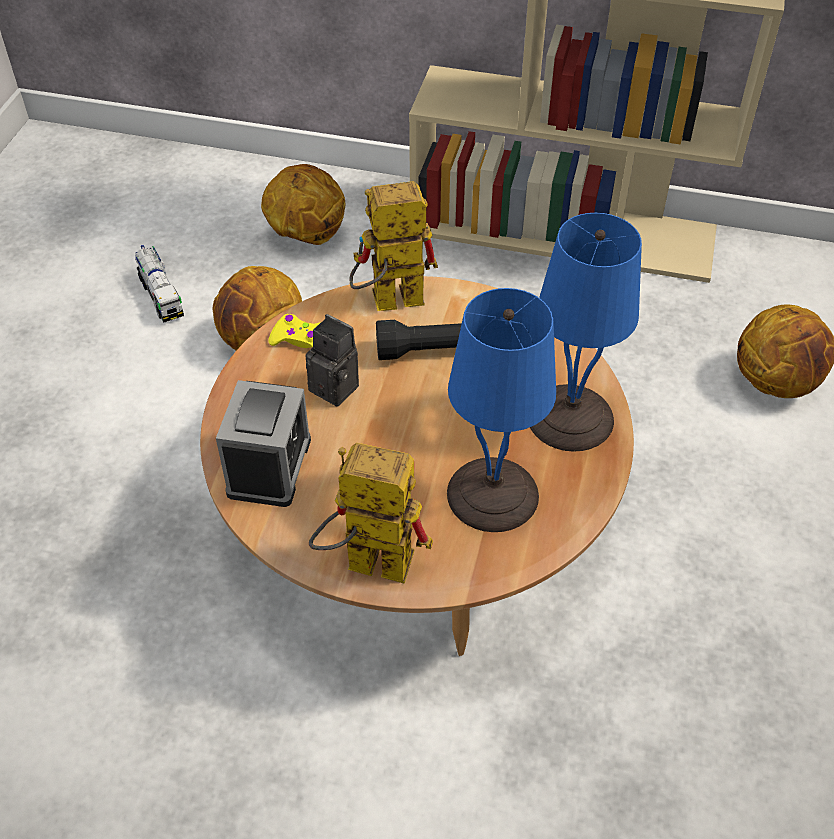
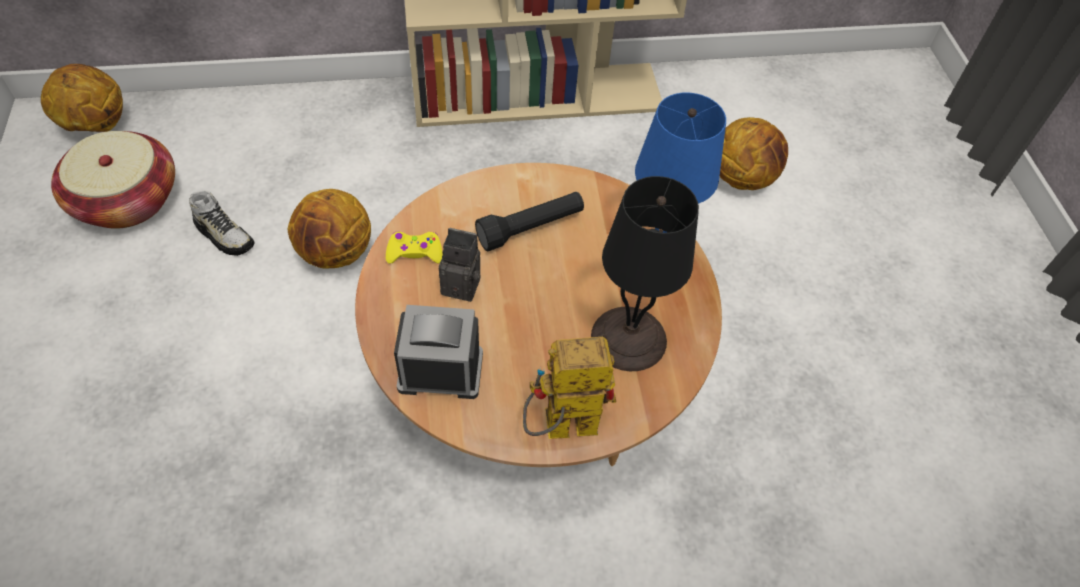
camera: 25 degrees left, 5 degrees up
toy truck [135,245,184,323] -> shoe [189,191,254,256]
alarm clock [216,380,311,507] -> alarm clock turned 75 degrees counterclockwise [394,305,483,399]
basketball [261,164,345,245] -> basketball moved to [41,64,123,132]
toy robot [350,181,438,311] -> none
blue table lamp [447,288,556,532] -> black table lamp [591,176,699,371]
none -> basket [51,131,175,229]

